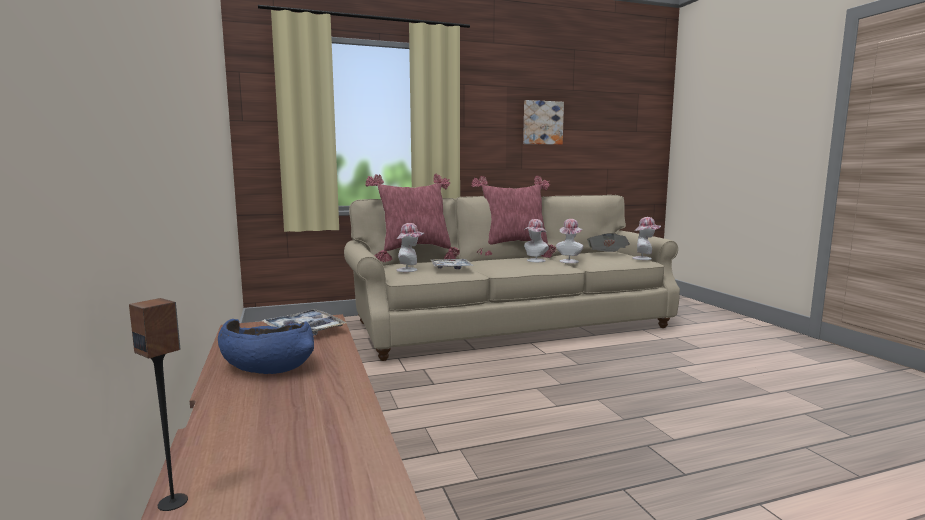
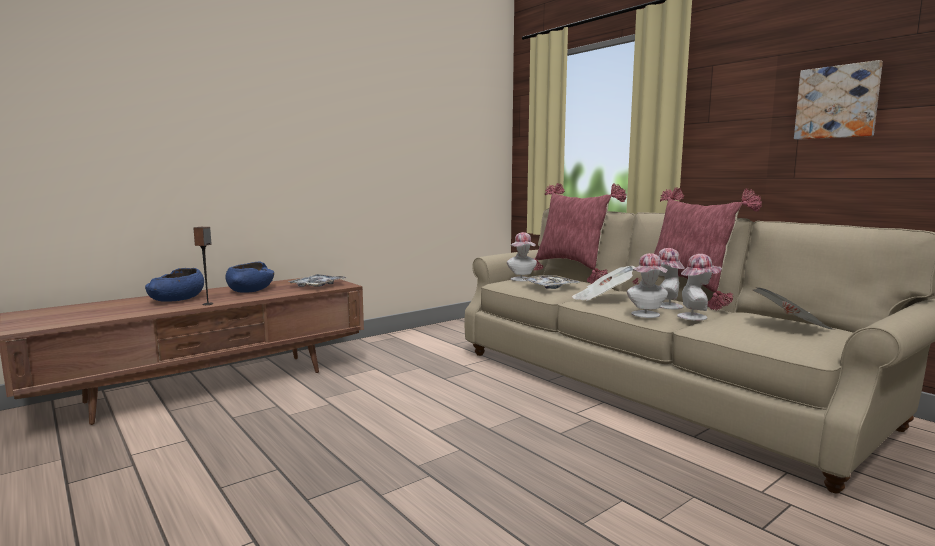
camera: 70 degrees right, 0 degrees up
speaker [129,298,188,511] -> speaker moved to [193,227,213,305]
hat [632,217,661,260] -> hat moved to [627,253,668,318]
none -> blue bowl [145,268,204,302]
none -> newspaper [572,266,636,301]

